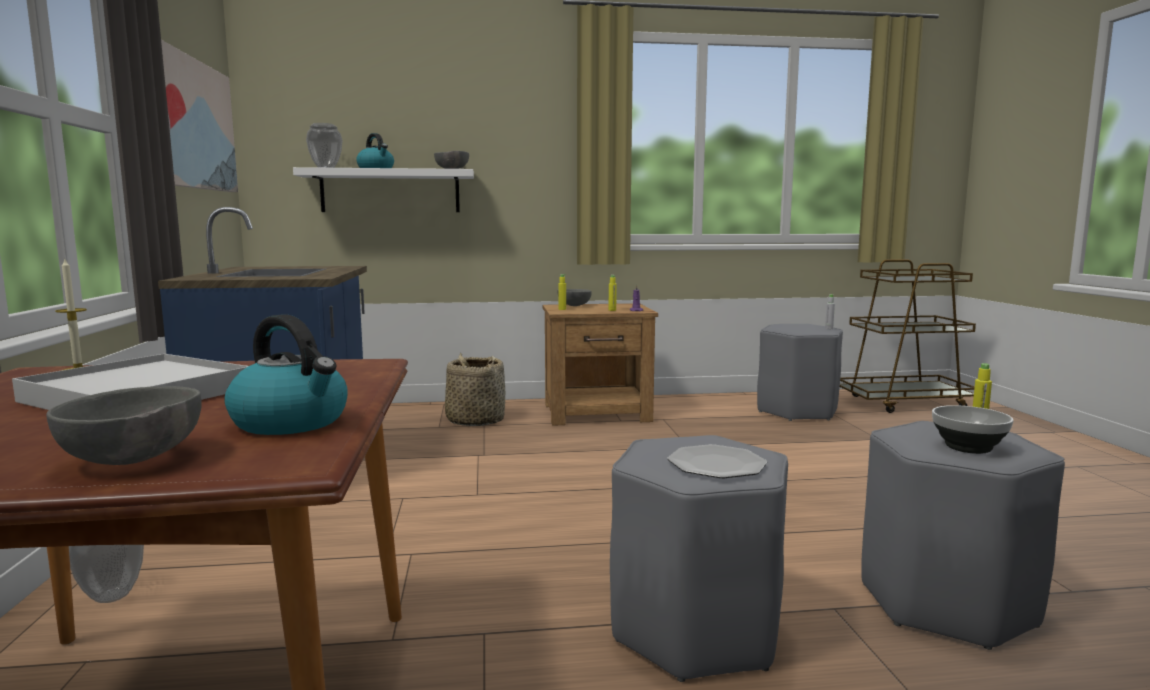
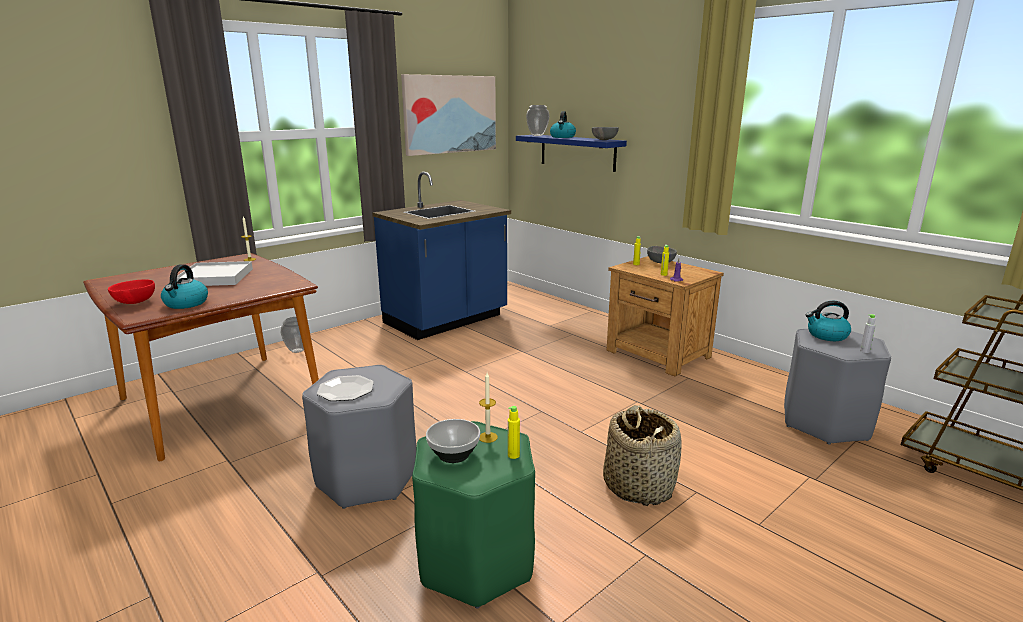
camera: 55 degrees right, 10 degrees up
grey bowl [46,386,201,465] -> red bowl [108,279,155,304]
white shelf [293,167,474,212] -> blue shelf [516,135,627,172]
basket [445,353,505,426] -> basket moved to [603,405,681,506]
grey stool [861,421,1065,650] -> green stool [412,421,535,609]
none -> candle [479,373,498,443]
none -> kettle [805,301,851,341]

